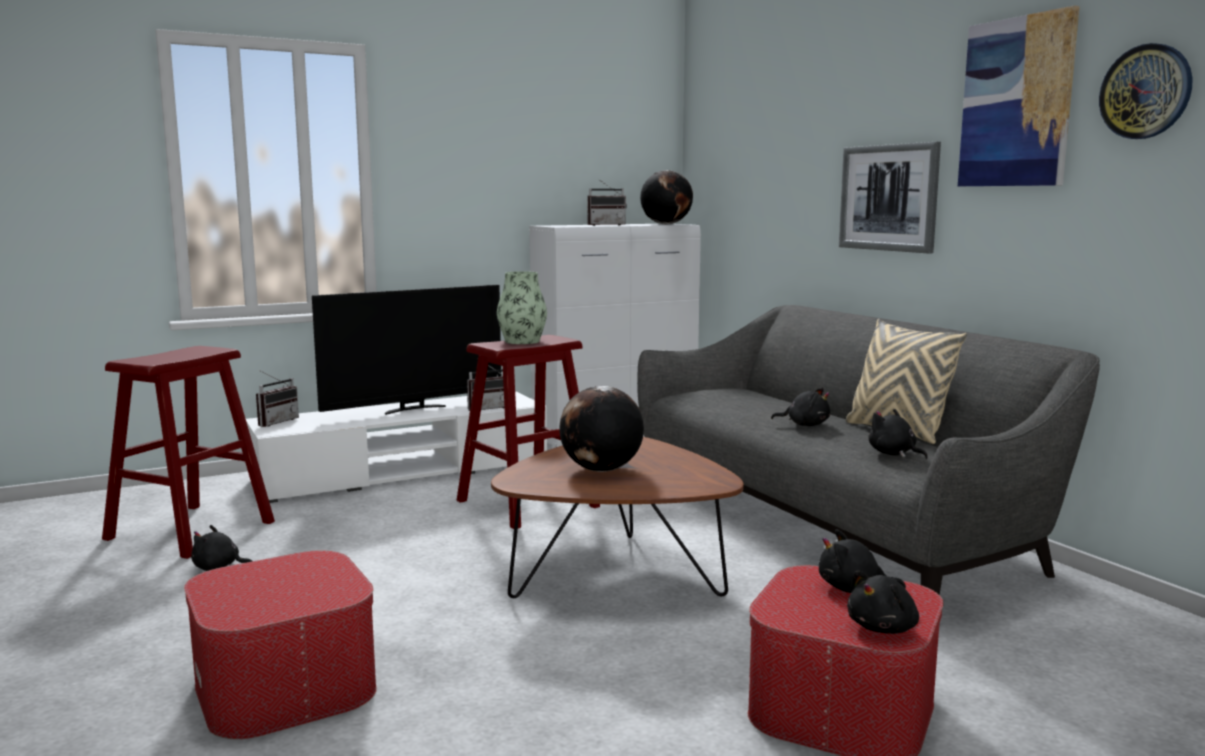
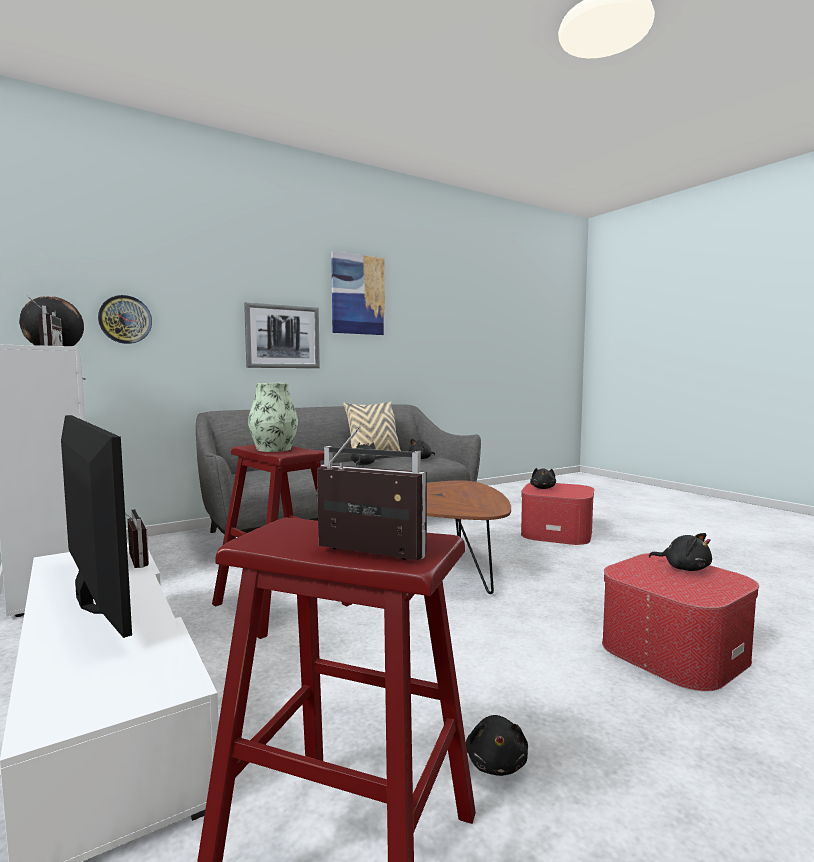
camera: 95 degrees left, 5 degrees down
radio [256,370,299,427] -> radio moved to [316,425,427,560]
globe [559,386,644,472] -> none
black plush toy [847,570,919,634] -> black plush toy moved to [649,533,712,571]
wall clock [1099,43,1192,139] -> wall clock moved to [98,295,152,344]

